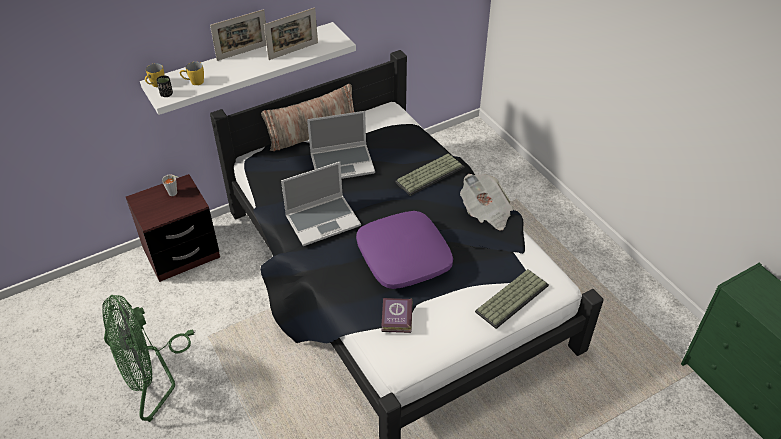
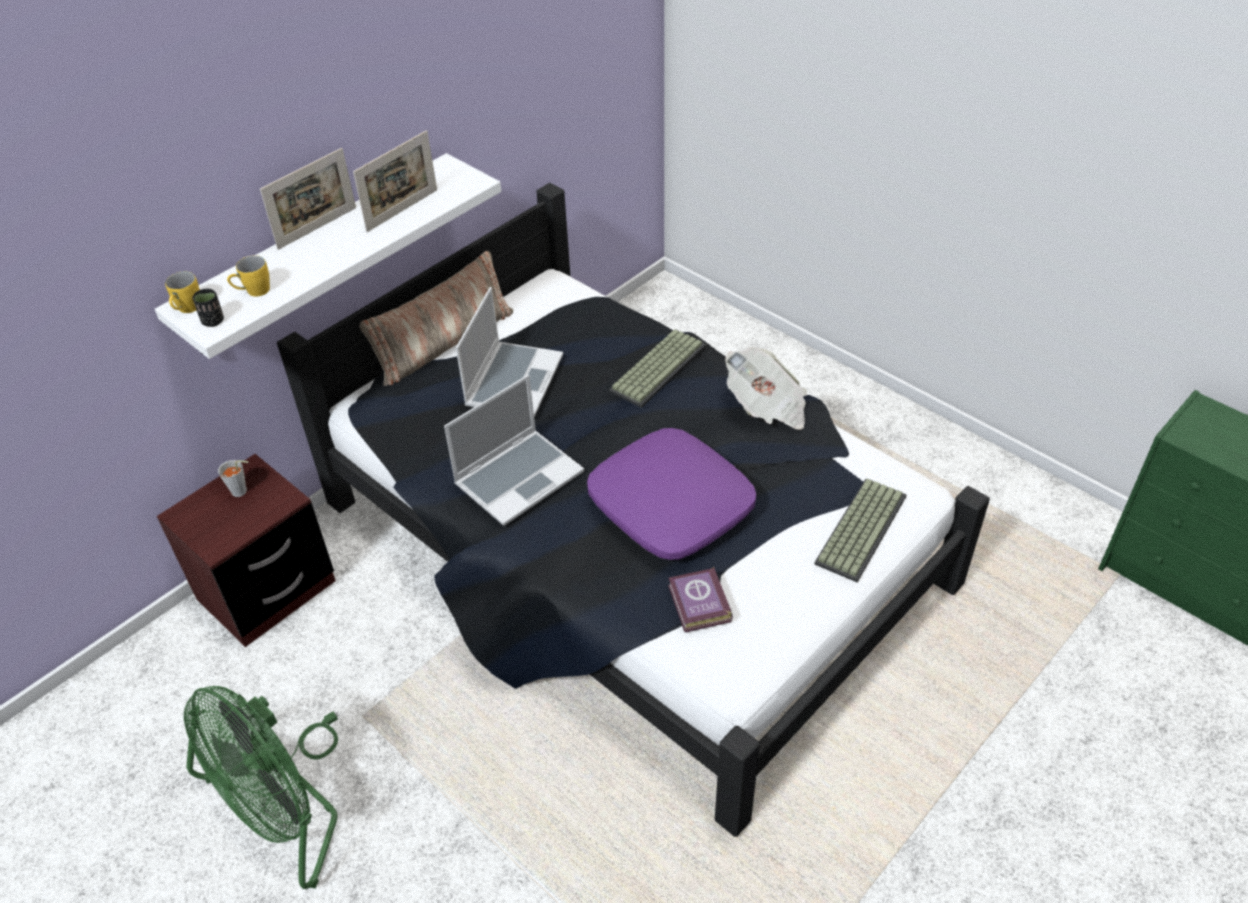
camera: 15 degrees left, 0 degrees up
laptop [307,111,375,179] -> laptop turned 45 degrees counterclockwise [456,287,563,417]

